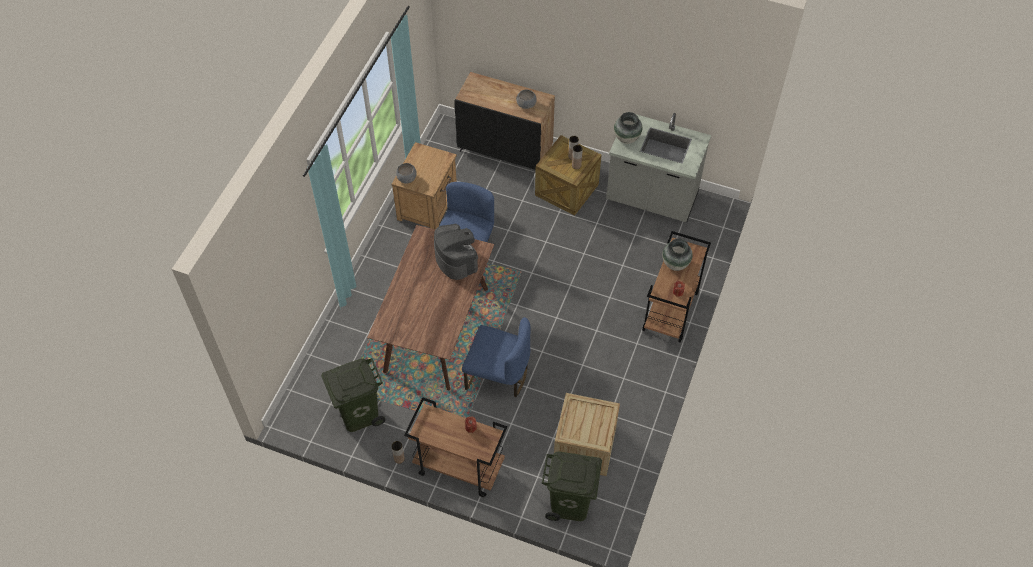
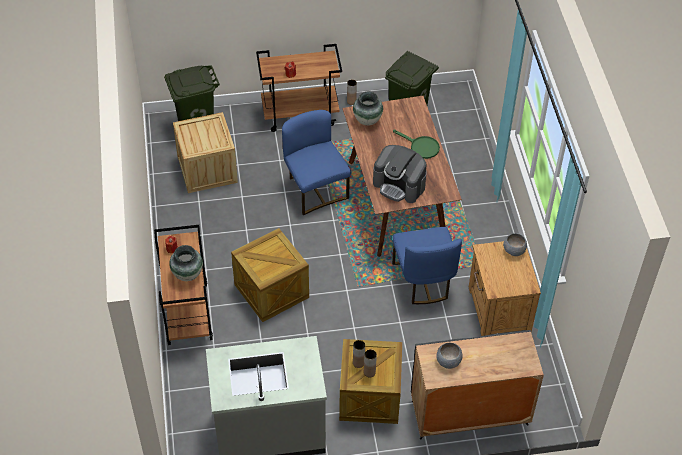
camera: 150 degrees right, 5 degrees down
blue chair [462,317,531,397] -> blue chair turned 75 degrees clockwise [282,110,351,215]
vase [614,112,642,144] -> vase moved to [353,92,383,126]
none -> crate [231,228,309,322]
none -> green frying pan [393,130,440,159]

